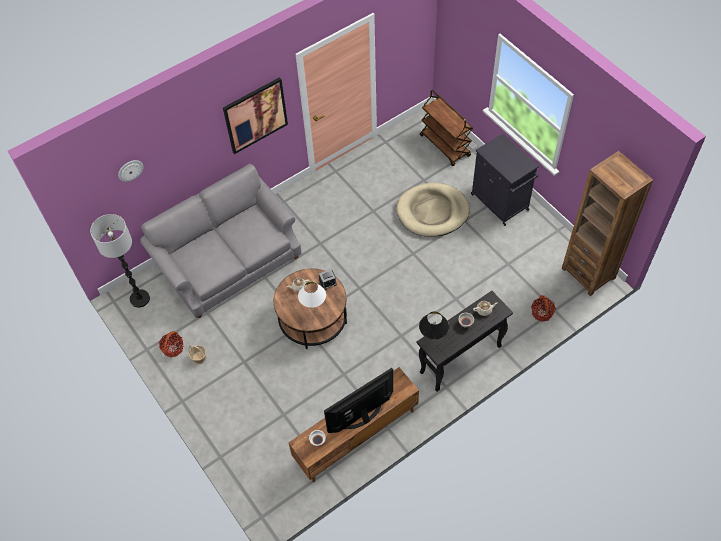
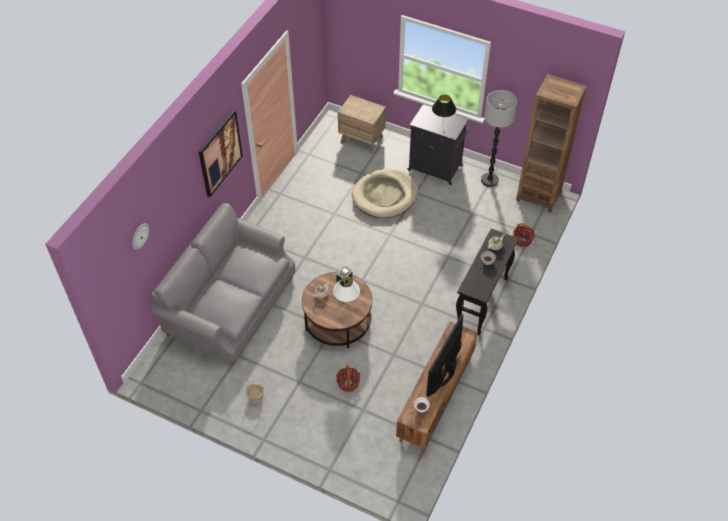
camera: 30 degrees left, 5 degrees down
floor lamp [90,214,150,308] -> floor lamp moved to [481,90,517,187]
basket [159,331,183,357] -> basket moved to [336,365,360,392]
black table lamp [419,311,449,340] -> black table lamp moved to [432,95,456,127]
brown cart [420,90,473,166] -> brown nightstand [338,95,386,154]

